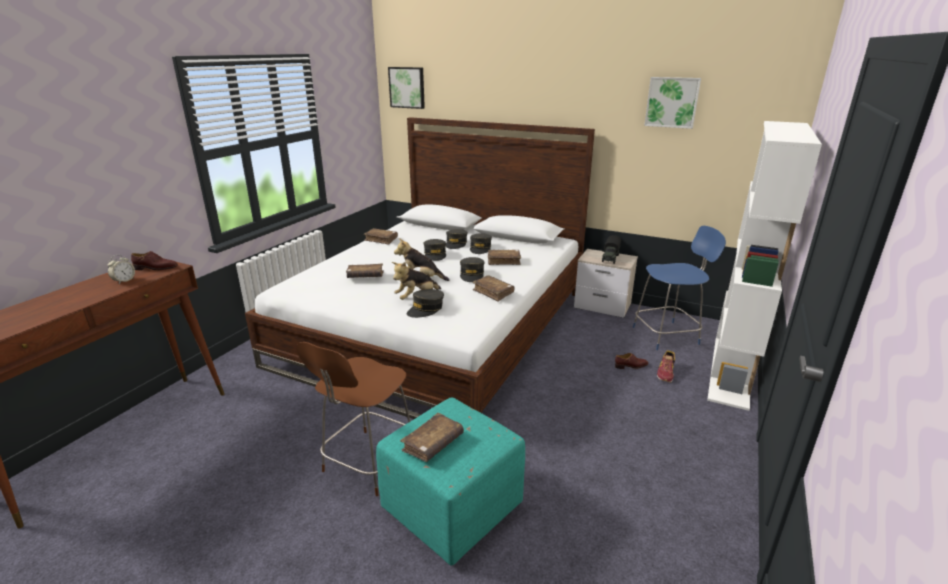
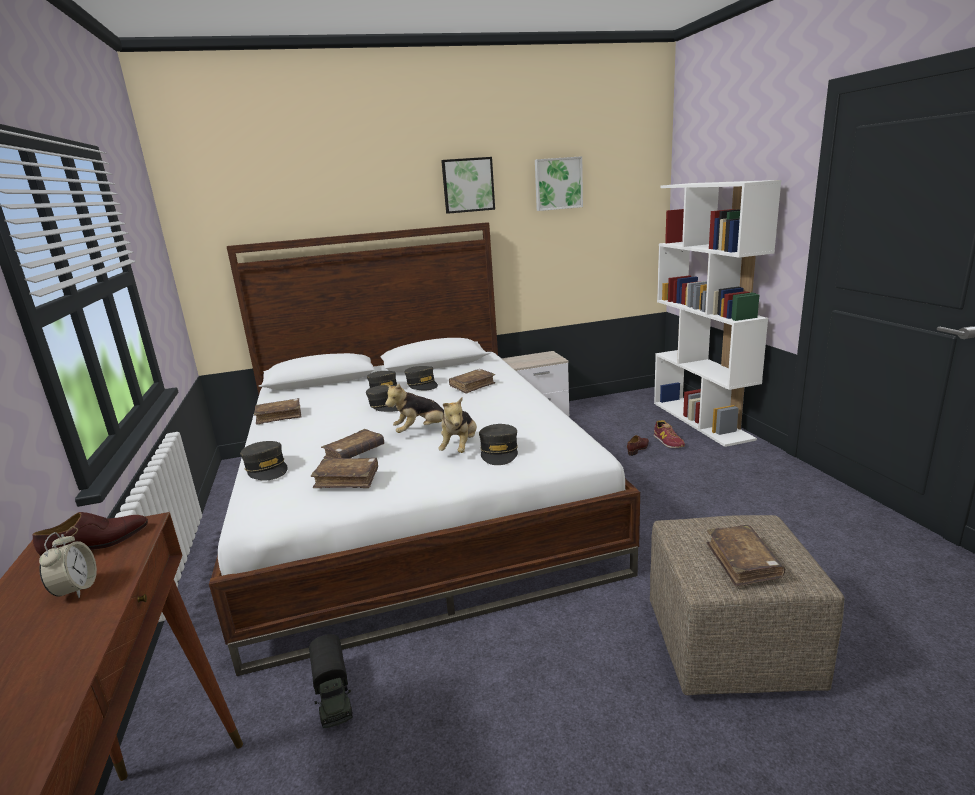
camera: 40 degrees left, 5 degrees down
brown chair [296,342,410,496] -> none
turquoise ottoman [376,397,525,566] -> beige ottoman [650,515,844,695]
picture [388,67,425,109] -> picture moved to [441,157,495,214]
grey cap [460,257,484,282] -> grey cap moved to [240,441,288,481]
brown book [472,275,515,302] -> brown book moved to [311,458,378,488]
toy truck [602,235,621,264] -> toy truck moved to [309,634,353,728]
blue chair [633,226,726,350] -> none

